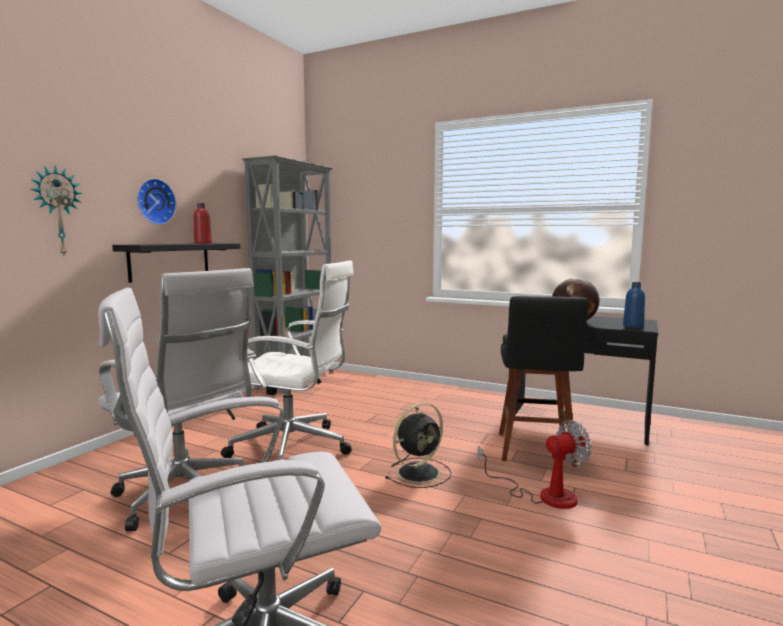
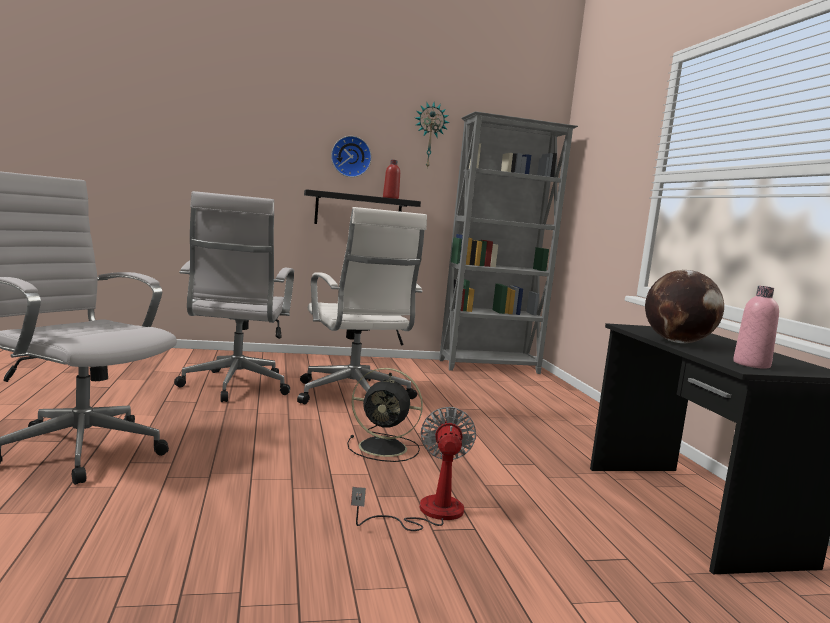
camera: 50 degrees right, 0 degrees up
wall clock [30,165,82,255] -> wall clock moved to [415,103,450,169]
fan [478,420,592,509] -> fan turned 120 degrees counterclockwise [351,407,476,531]
black stool [499,296,588,467] -> none
blue bottle [623,282,645,328] -> pink bottle [733,286,779,369]

